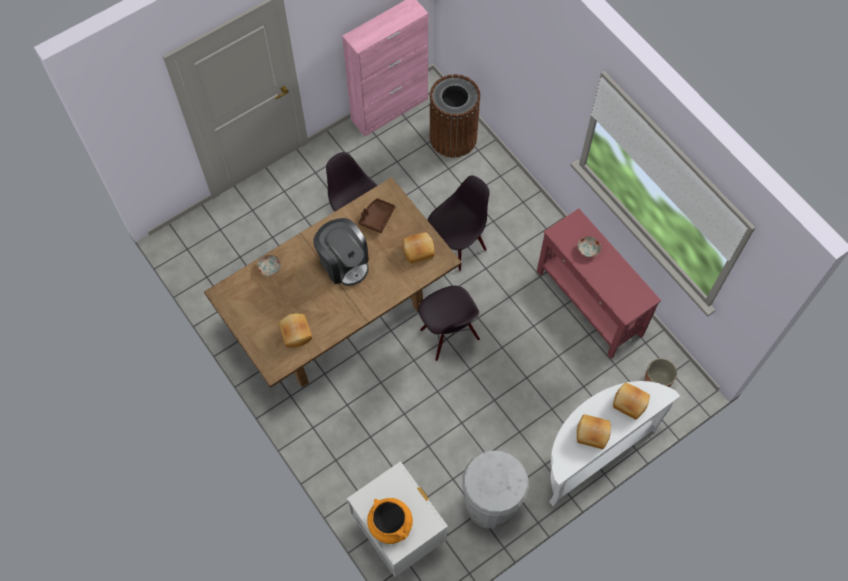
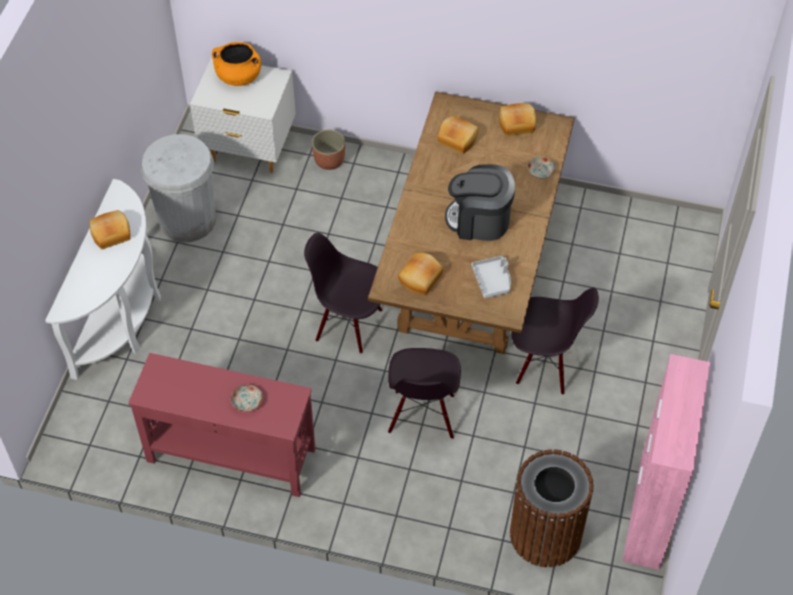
camera: 140 degrees right, 10 degrees down
brown tray [359,198,395,233] -> grey tray [472,256,511,299]
bread [613,382,650,420] -> bread moved to [499,103,536,136]
planter [645,358,677,387] -> planter moved to [312,129,345,170]

